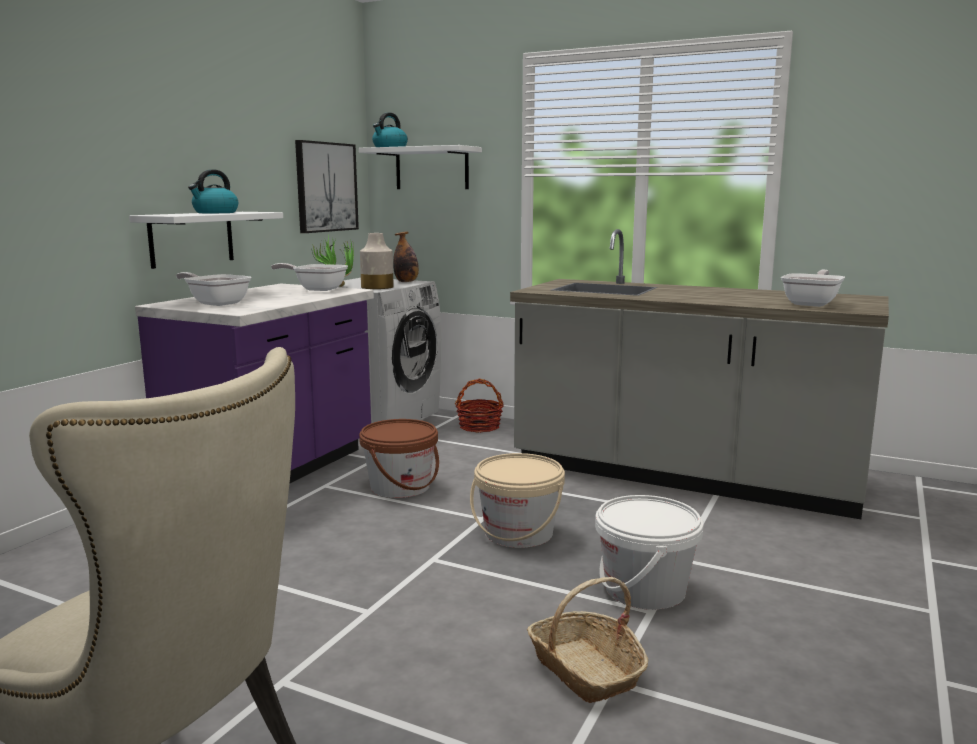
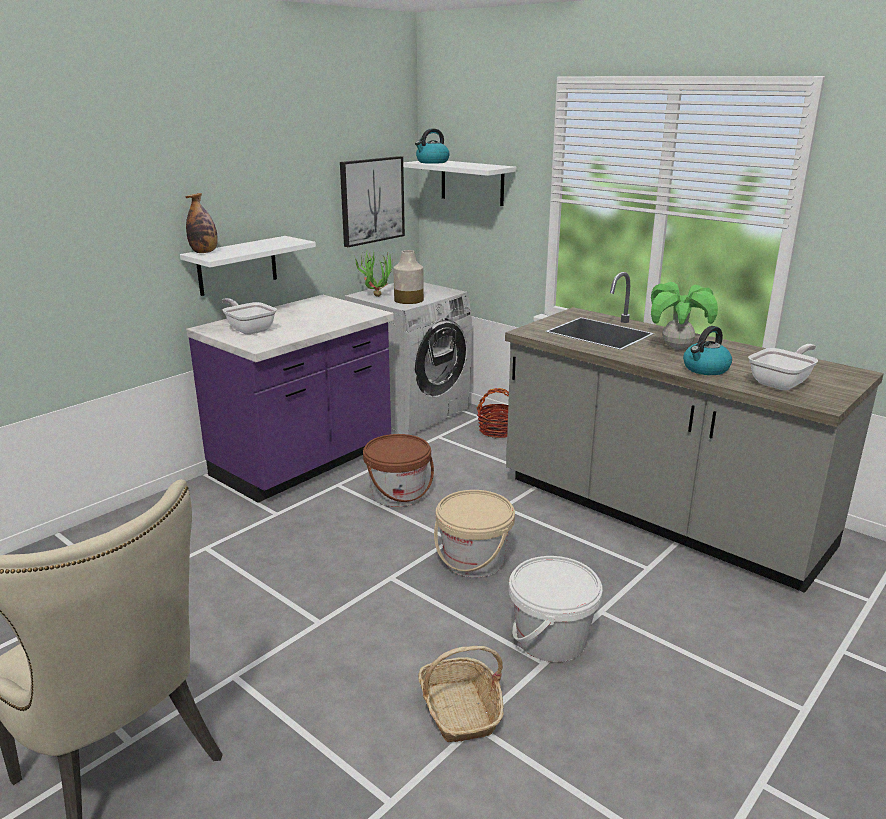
camera: 15 degrees right, 10 degrees up
kettle [188,169,238,213] -> kettle moved to [683,326,732,375]
frying pan [271,263,348,291] -> none
bottle [393,231,419,282] -> bottle moved to [185,193,218,253]
none -> potted plant [651,282,718,349]

